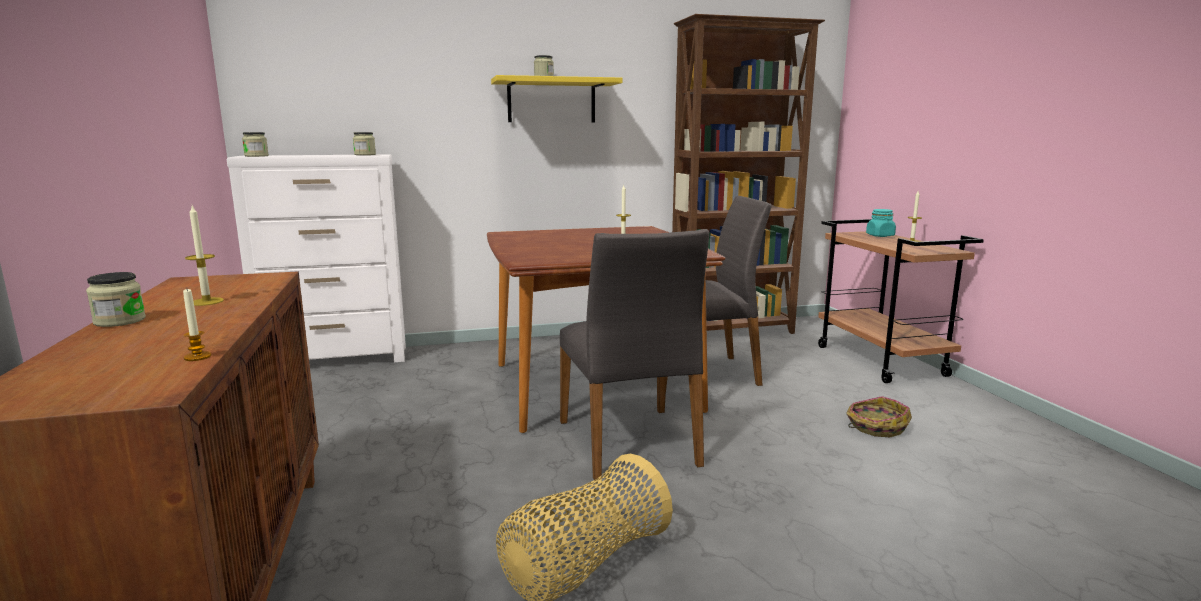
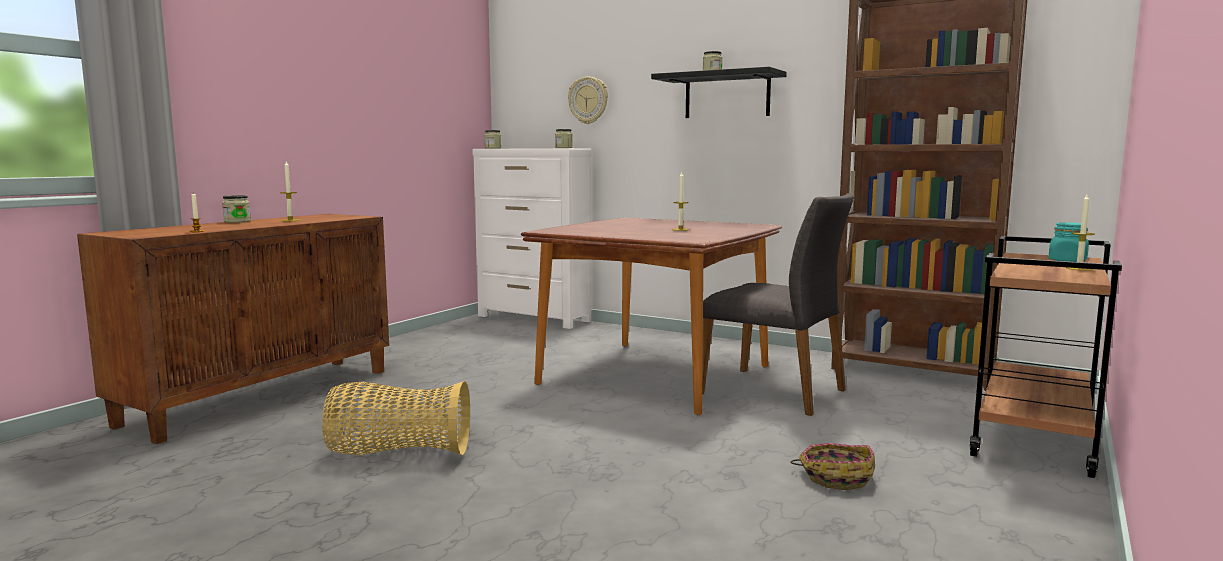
camera: 45 degrees right, 5 degrees down
yellow shelf [491,75,623,122] -> black shelf [651,67,787,118]
grey chair [560,229,709,480] -> none
none -> wall clock [568,77,608,124]

